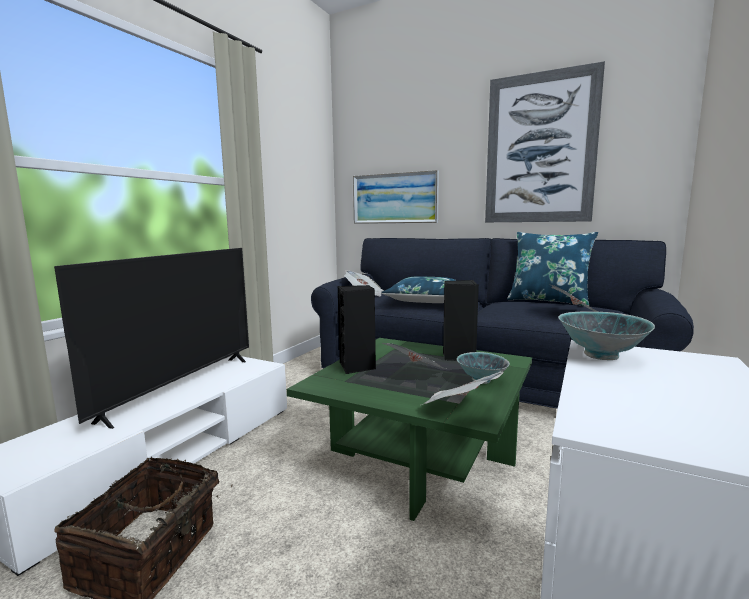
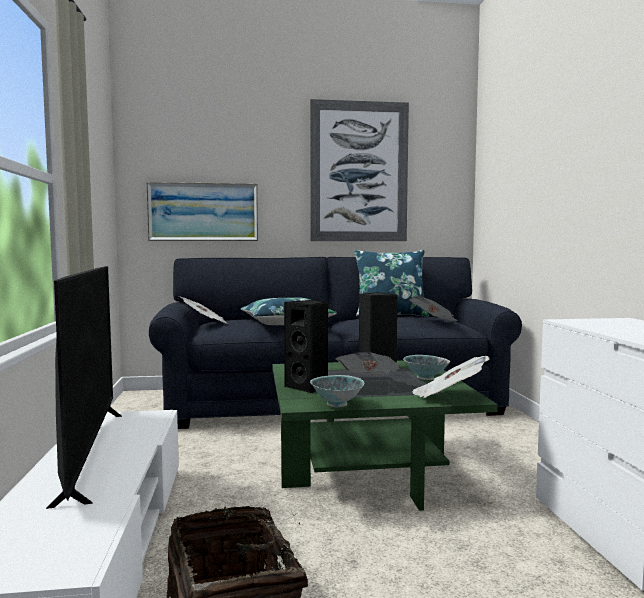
camera: 35 degrees left, 5 degrees down
bowl [558,311,655,360] -> bowl moved to [310,375,364,407]

